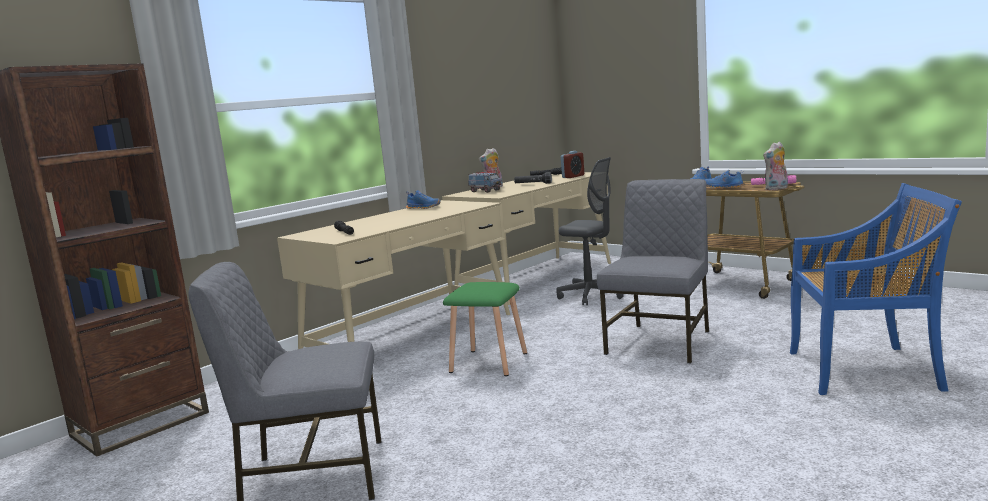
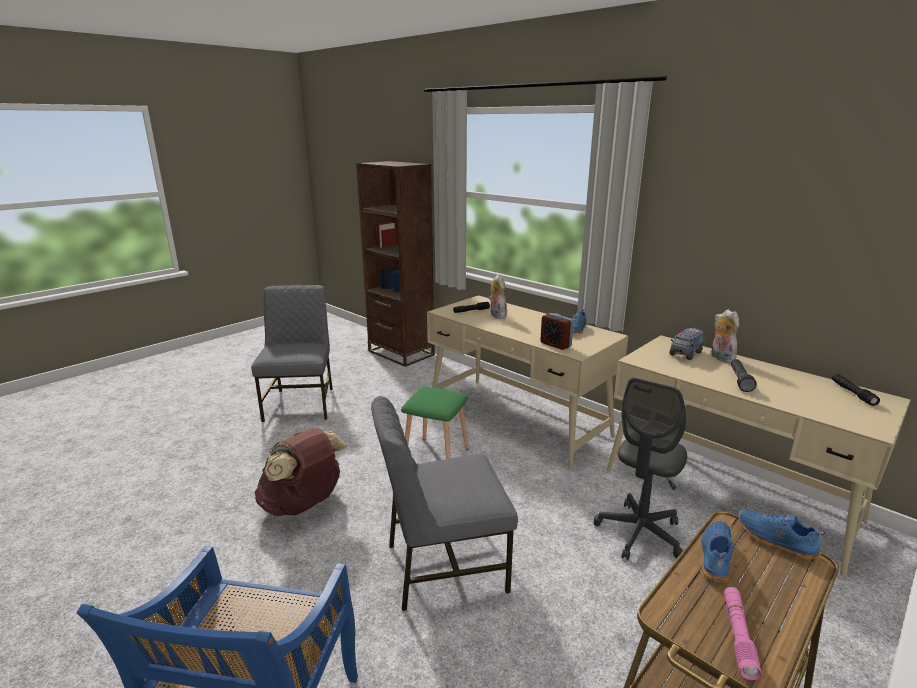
camera: 90 degrees right, 10 degrees up
alarm clock [561,151,584,178] -> alarm clock moved to [540,313,574,350]
grey chair [597,179,709,364] -> grey chair turned 135 degrees clockwise [371,396,518,611]
plush toy [763,142,788,190] -> plush toy moved to [489,275,507,319]
none -> brown backpack [254,428,347,516]

